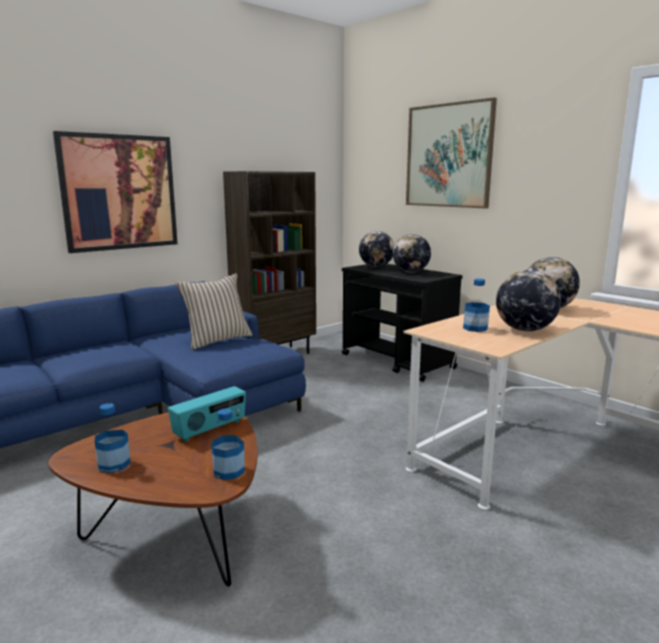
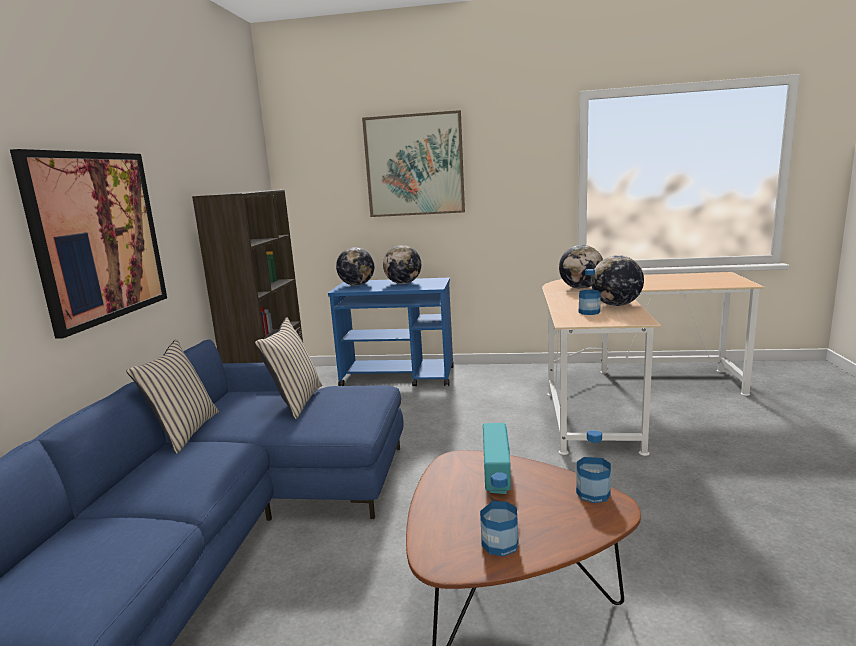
camera: 40 degrees left, 0 degrees up
black cart [342,264,462,382] -> blue cart [328,278,454,386]
none -> beige pillow [127,339,219,454]

